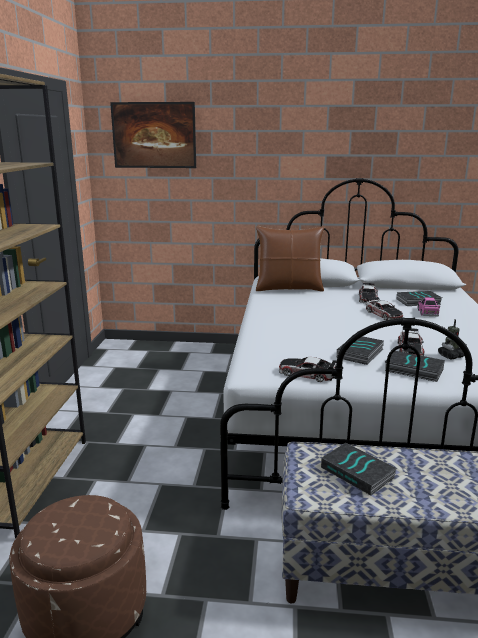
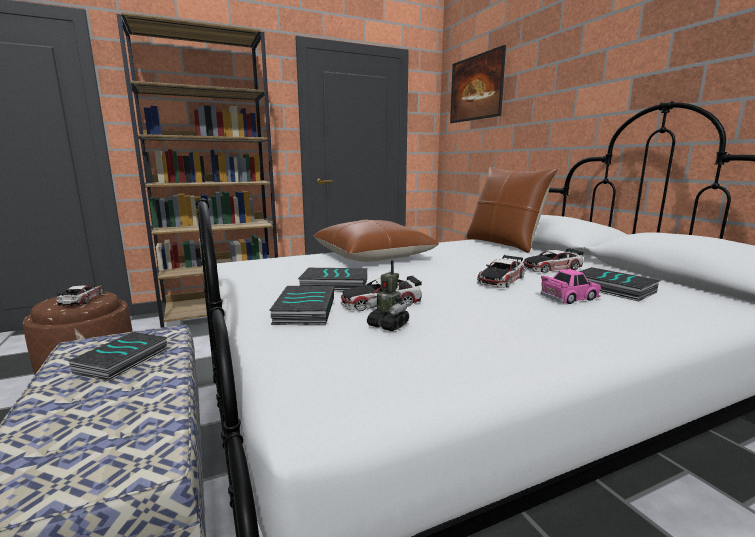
camera: 60 degrees right, 5 degrees down
toy car [279,357,337,382] -> toy car moved to [57,285,104,306]
none -> brown pillow [313,220,439,262]

